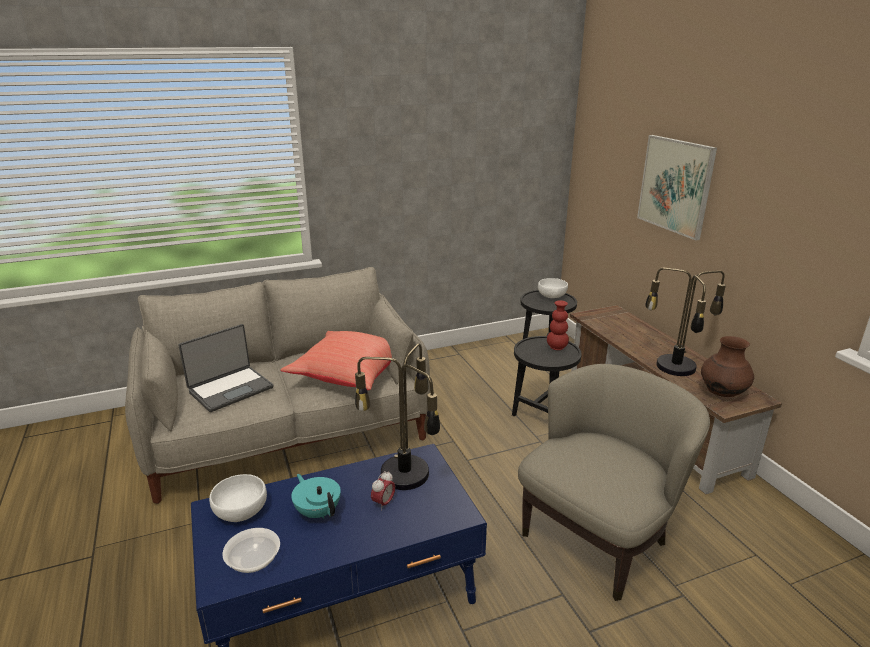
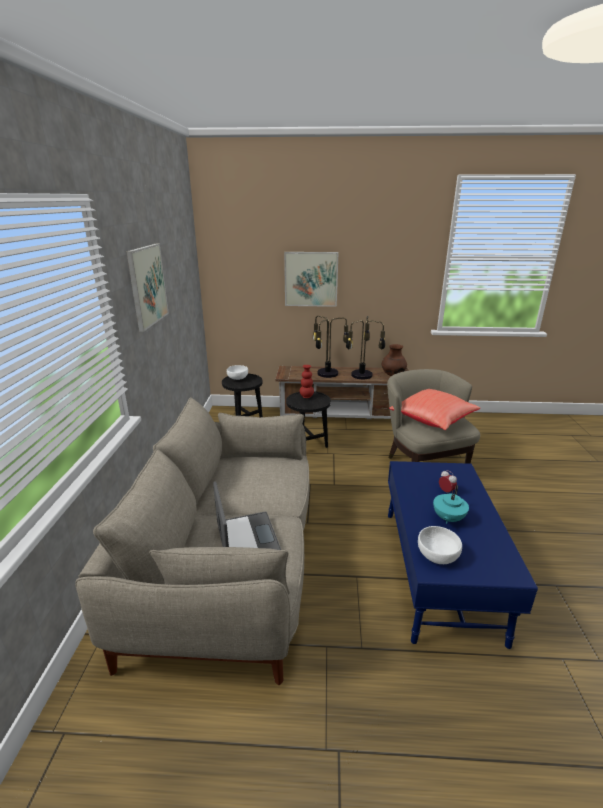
camera: 65 degrees left, 0 degrees up
bowl [222,528,280,573] -> none
red pillow [281,331,392,390] -> red pillow moved to [389,389,480,430]
turquoise teapot [291,474,341,519] -> turquoise teapot turned 45 degrees counterclockwise [433,485,469,524]
table lamp [355,343,440,490] -> table lamp moved to [313,316,348,378]
none -> picture [126,244,169,332]

